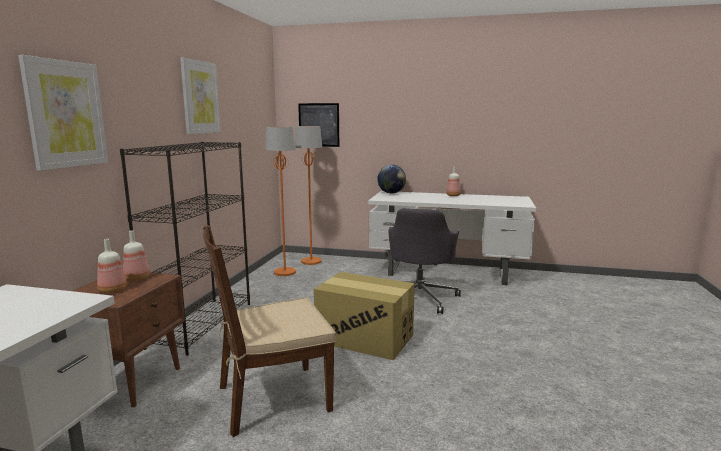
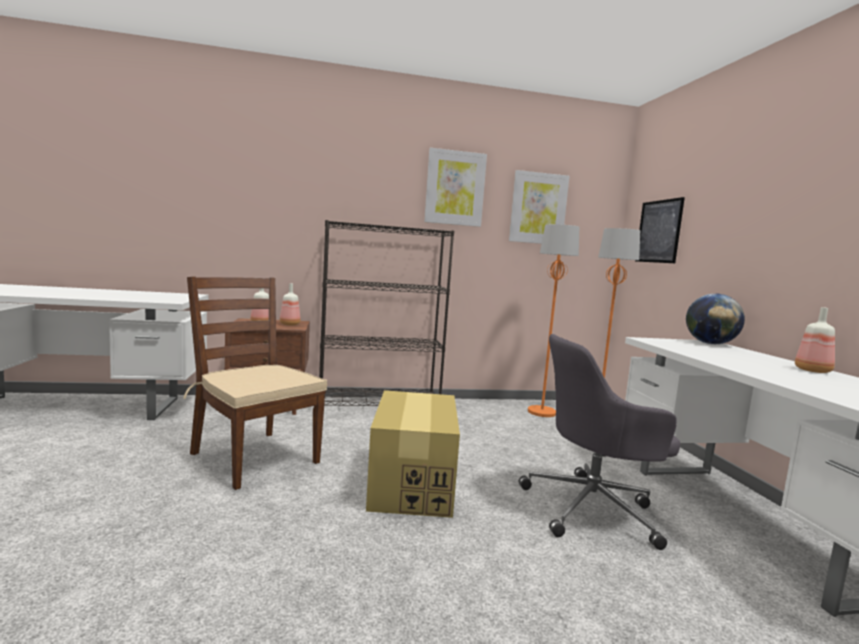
camera: 65 degrees right, 5 degrees down
picture [18,55,108,171] -> picture moved to [509,170,569,244]

